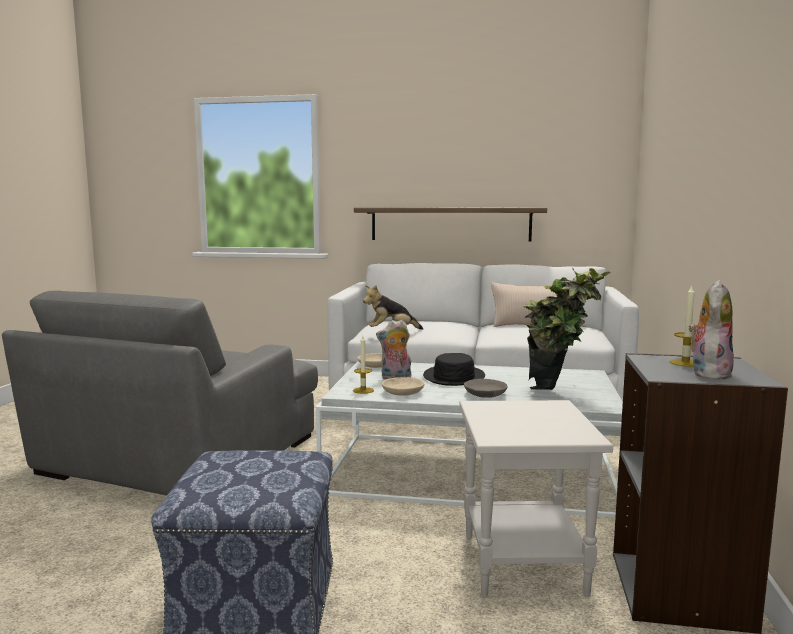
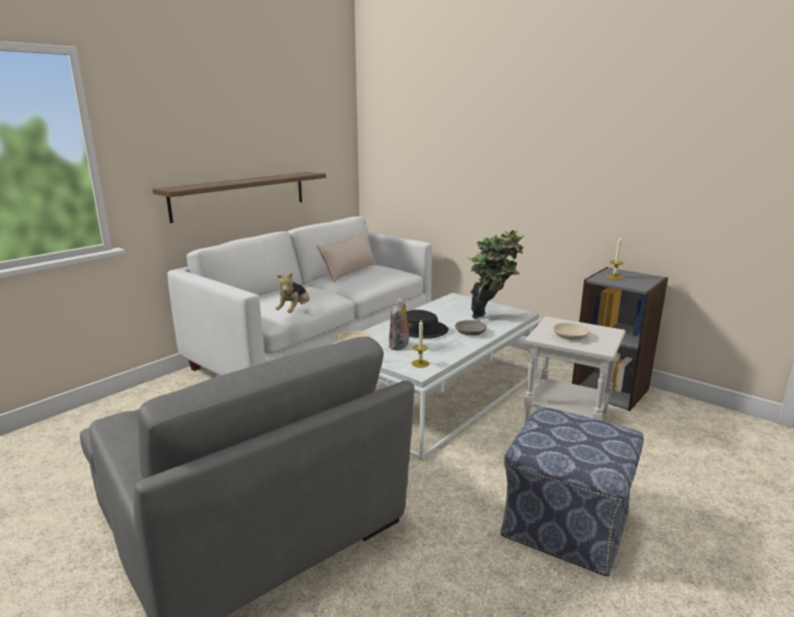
camera: 60 degrees left, 10 degrees up
beige bowl [382,377,424,396] -> beige bowl moved to [553,323,590,340]
plush toy [689,280,734,380] -> none

